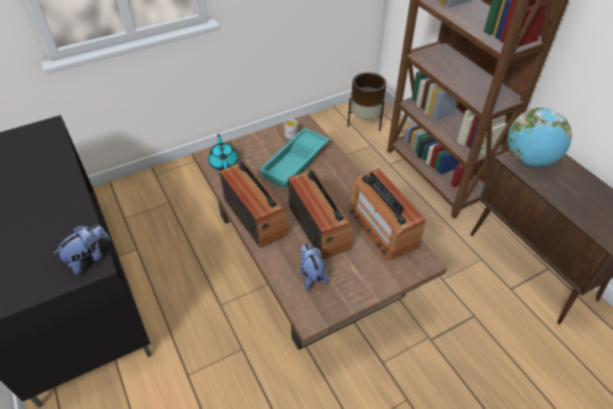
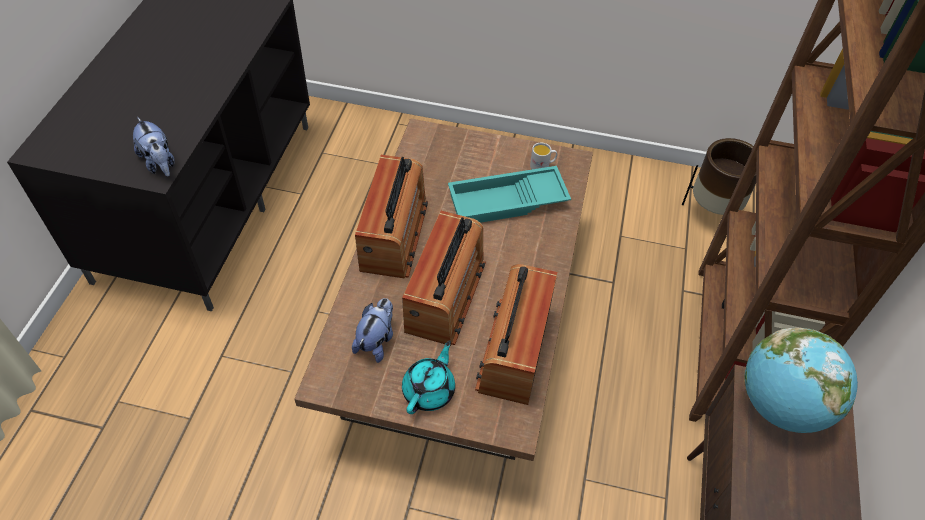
camera: 40 degrees right, 5 degrees up
plush toy [53,225,110,275] -> plush toy turned 60 degrees clockwise [133,117,175,176]
turquoise teapot [208,134,239,171] -> turquoise teapot moved to [402,340,455,414]

